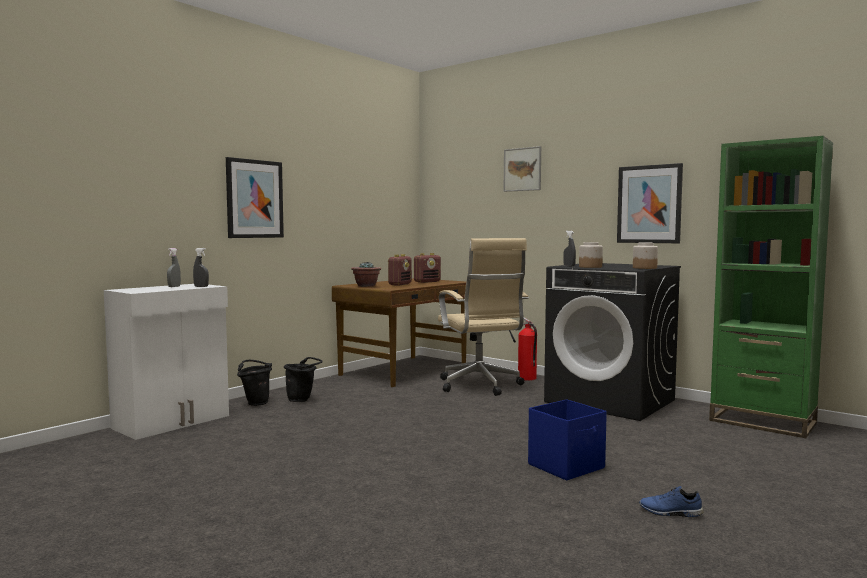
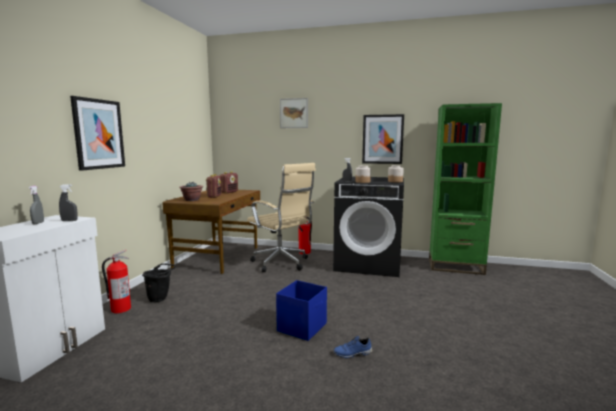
camera: 25 degrees left, 5 degrees up
black bucket [237,360,272,406] -> fire extinguisher [102,250,131,313]
blue storage box [528,399,607,481] -> blue storage box moved to [276,280,327,341]
blue shoe [639,486,704,517] -> blue shoe moved to [333,336,372,358]

